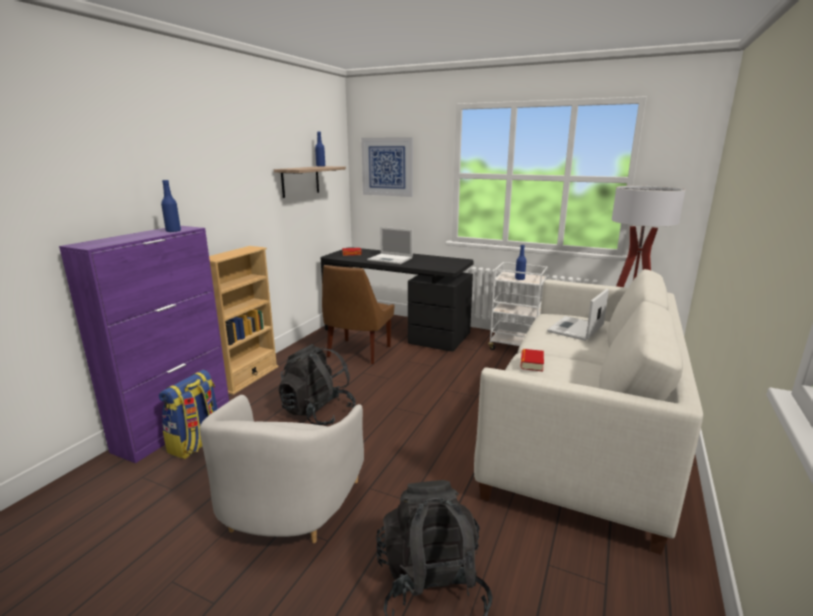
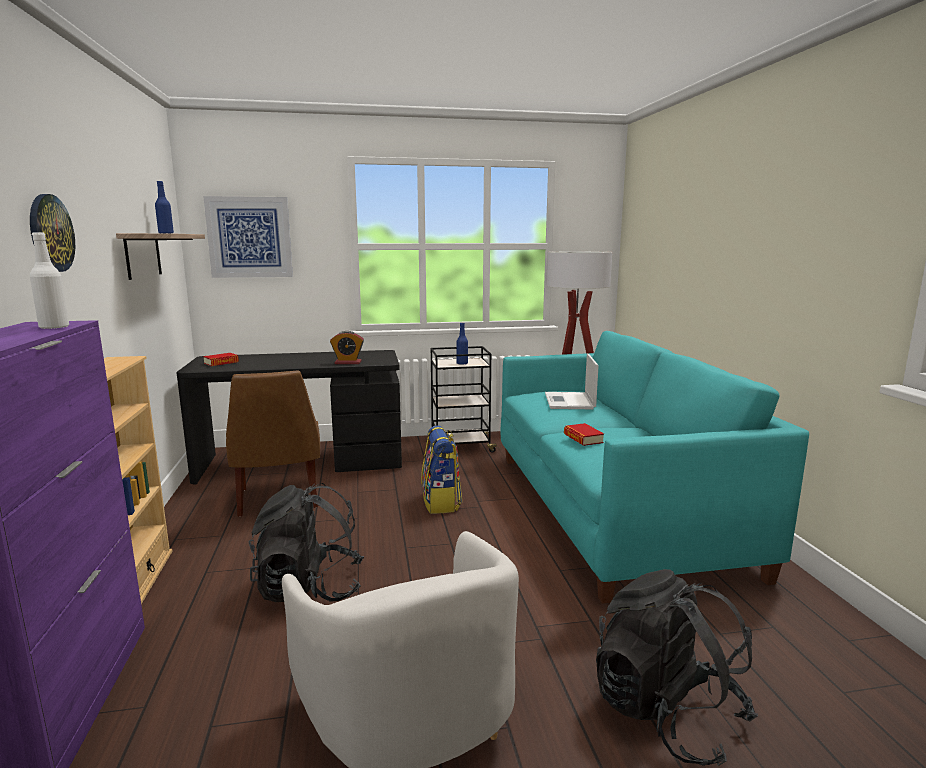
camera: 35 degrees left, 5 degrees down
backpack [159,370,218,459] -> backpack moved to [421,425,462,514]
blue bottle [161,180,181,232] -> white bottle [30,233,69,329]
laptop [367,227,413,264] -> none
white sofa [474,269,703,555] -> turquoise sofa [501,331,809,604]
white cart [488,262,548,350] -> black cart [431,346,499,453]
none -> wall clock [30,194,75,272]
none -> alarm clock [330,331,364,364]

